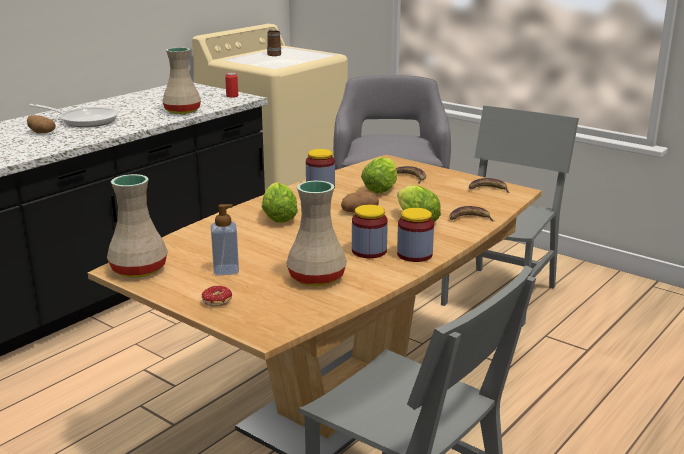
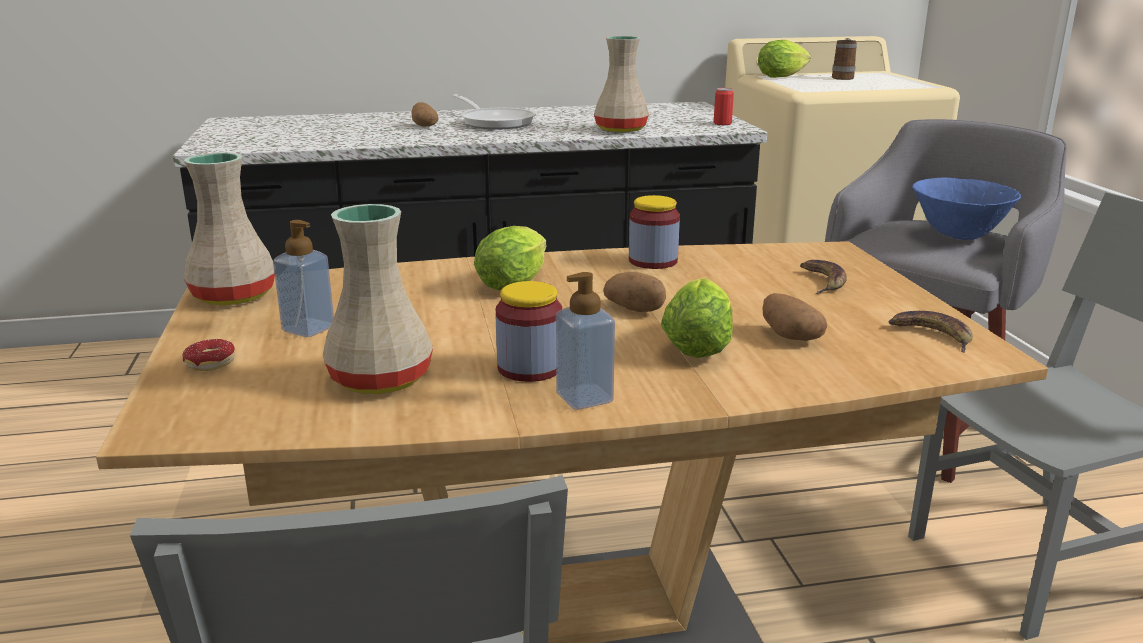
camera: 40 degrees right, 0 degrees up
lettuce [361,157,397,193] -> lettuce moved to [758,40,811,78]
jar [397,208,434,262] -> soap dispenser [556,272,615,410]
banana [449,206,493,221] -> none
none -> potato [762,293,827,341]
none -> blue bowl [912,178,1021,240]

